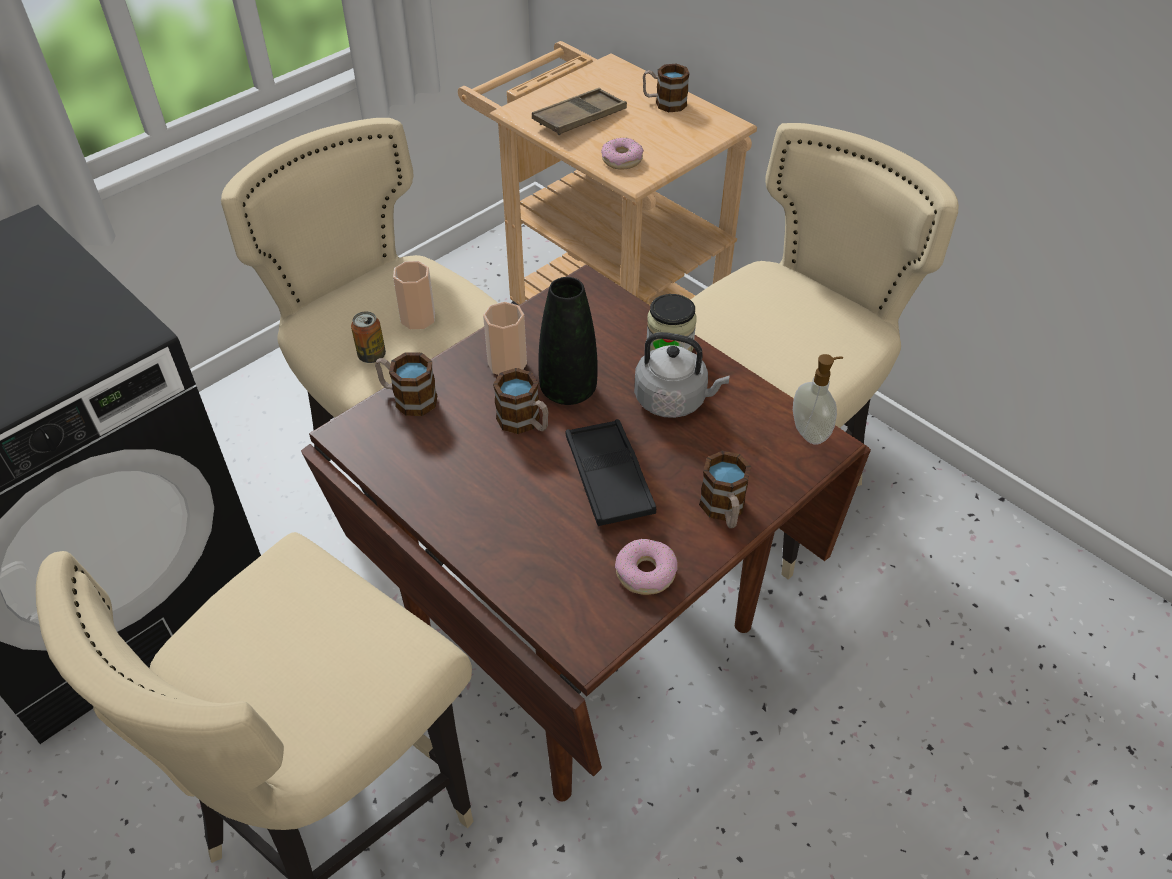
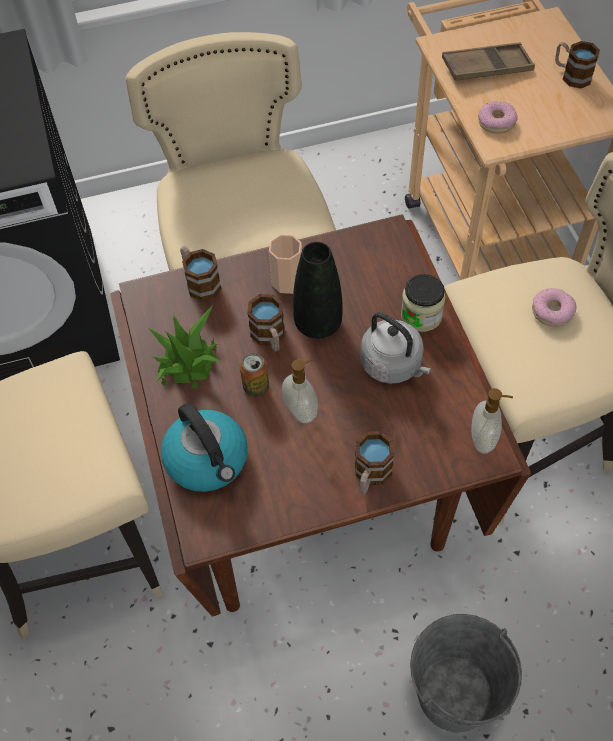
camera: 30 degrees right, 10 degrees up
can [351,311,386,363] -> can moved to [240,353,269,397]
cup [393,261,435,329] -> none
black tray [566,419,656,526] -> soap dispenser [282,358,318,423]
donut [615,539,678,595] -> donut moved to [532,288,577,327]
none -> potted plant [148,306,220,389]
none -> kettle [161,403,248,492]
none -> grey bucket [410,614,522,732]

